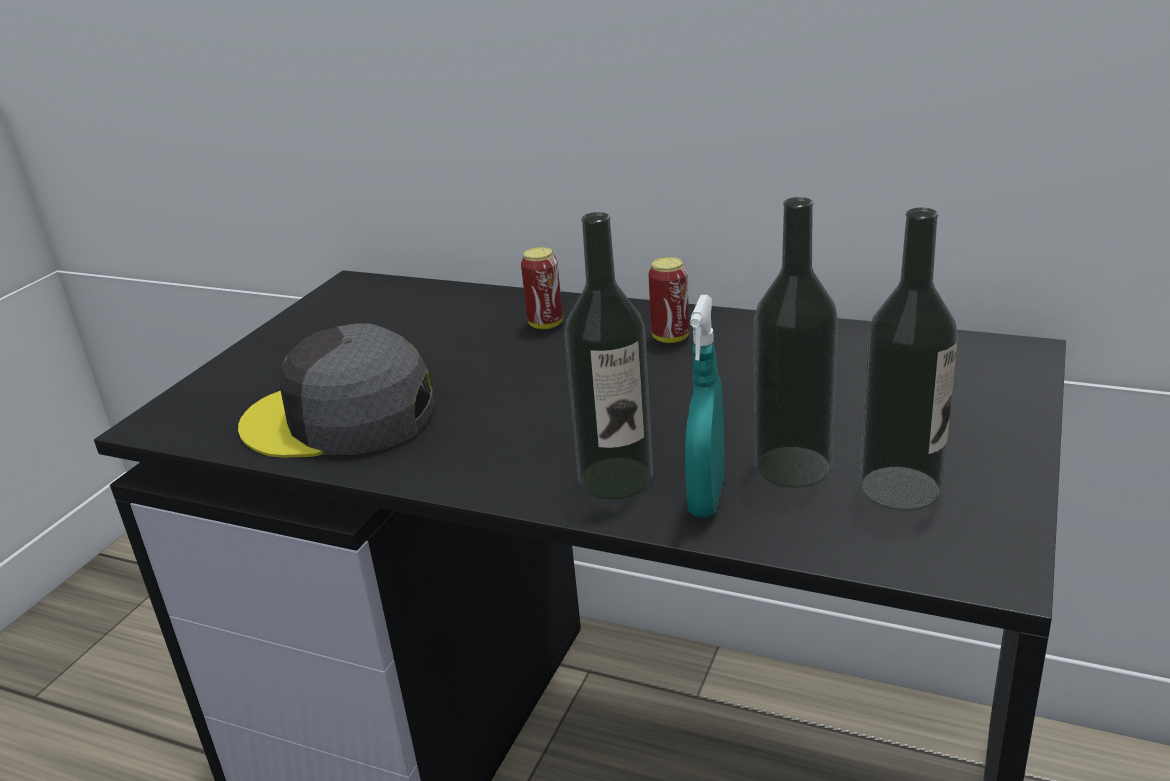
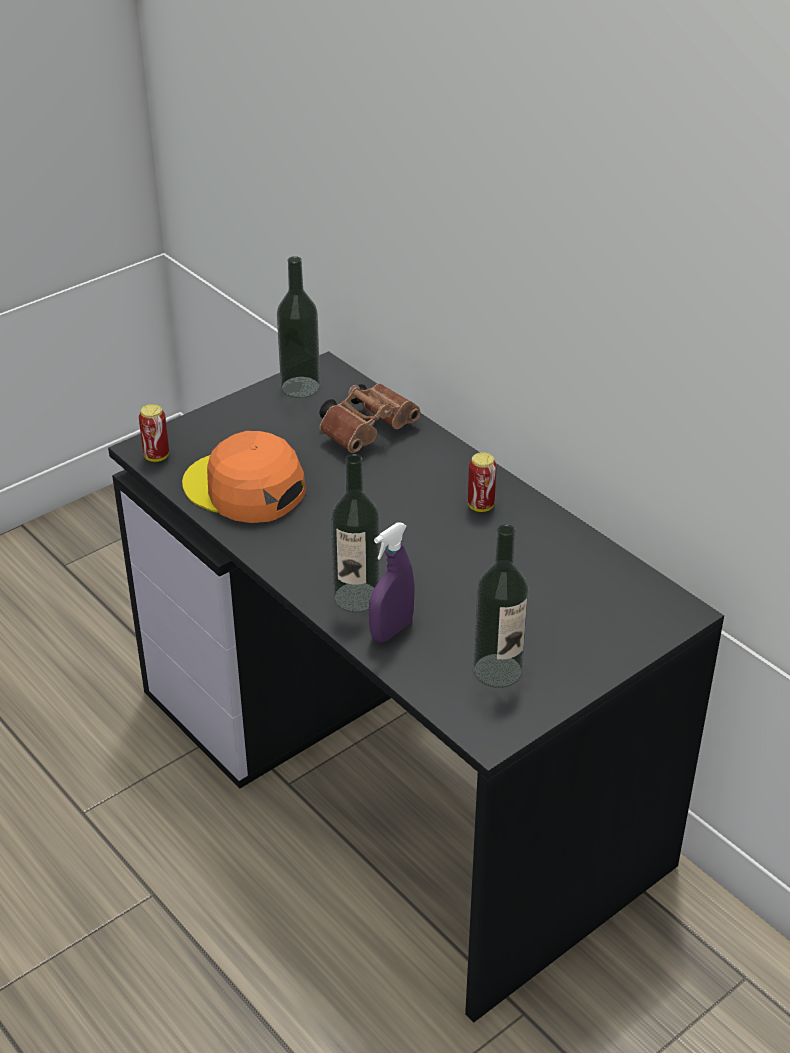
camera: 25 degrees right, 10 degrees up
grey cap [238,324,435,458] -> orange cap [182,431,306,523]
can [521,247,563,329] -> can moved to [139,404,169,462]
turquoise spray bottle [685,295,724,517] -> purple spray bottle [369,522,415,643]
bottle [754,197,838,488] -> bottle moved to [277,256,320,398]
none -> brown binoculars [319,383,421,453]

